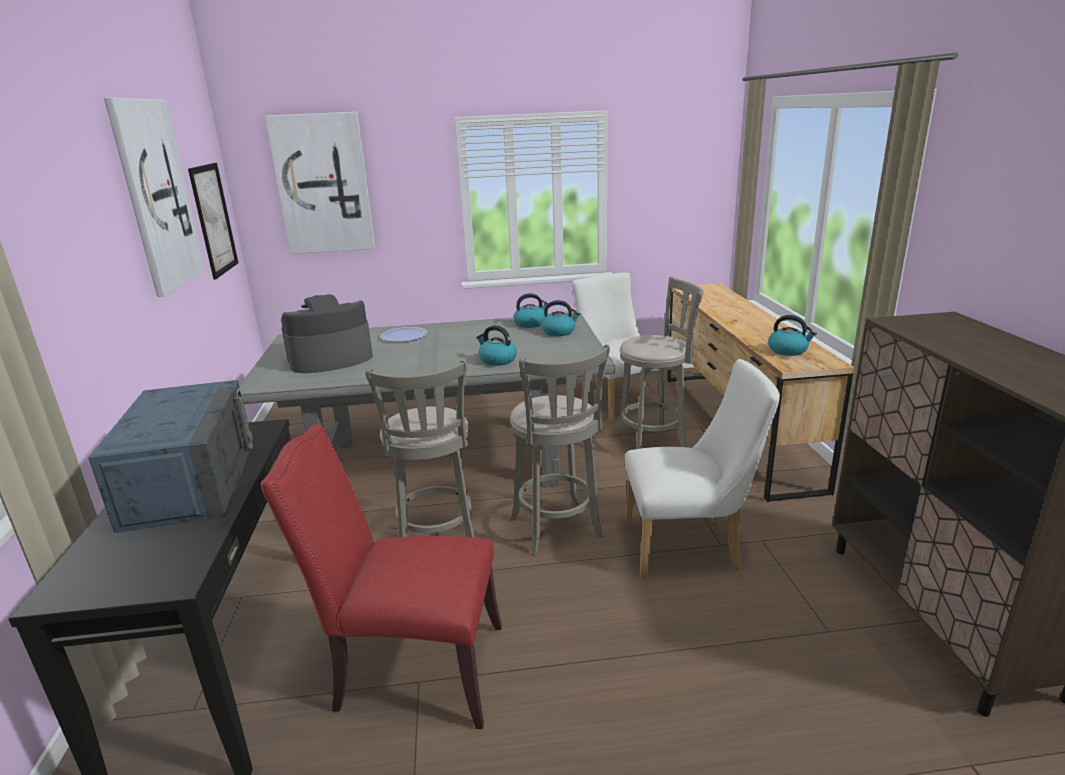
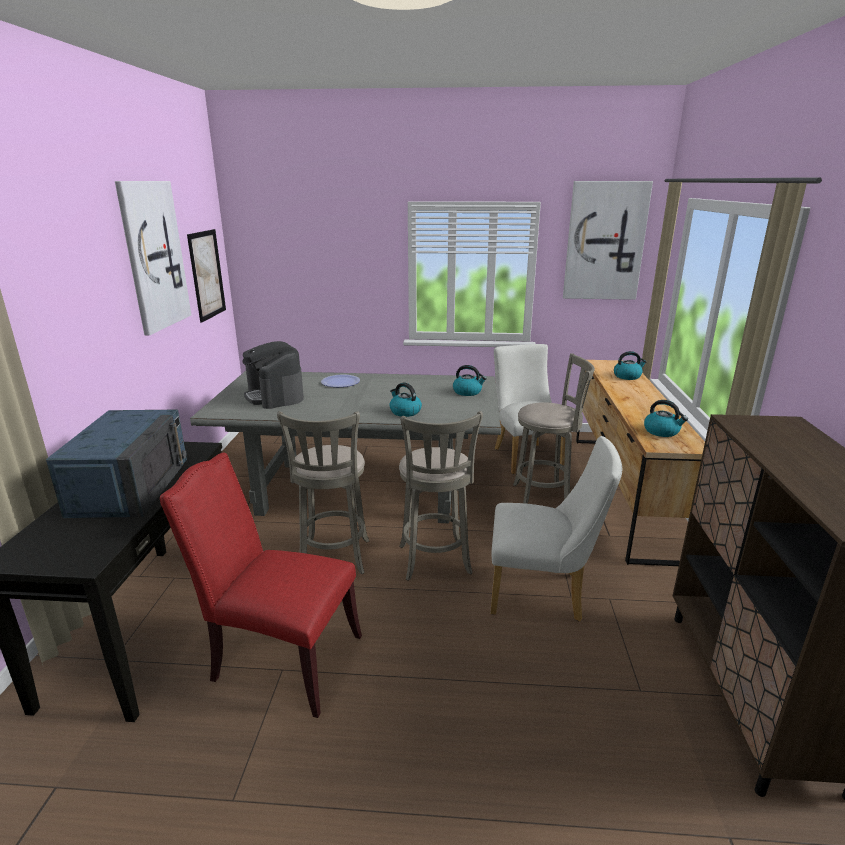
camera: 10 degrees right, 0 degrees up
picture [265,112,376,254] -> picture moved to [563,181,653,300]
coffee machine [281,294,373,373] -> coffee machine turned 105 degrees counterclockwise [243,341,304,409]
kettle [514,293,548,328] -> kettle moved to [614,351,647,380]

